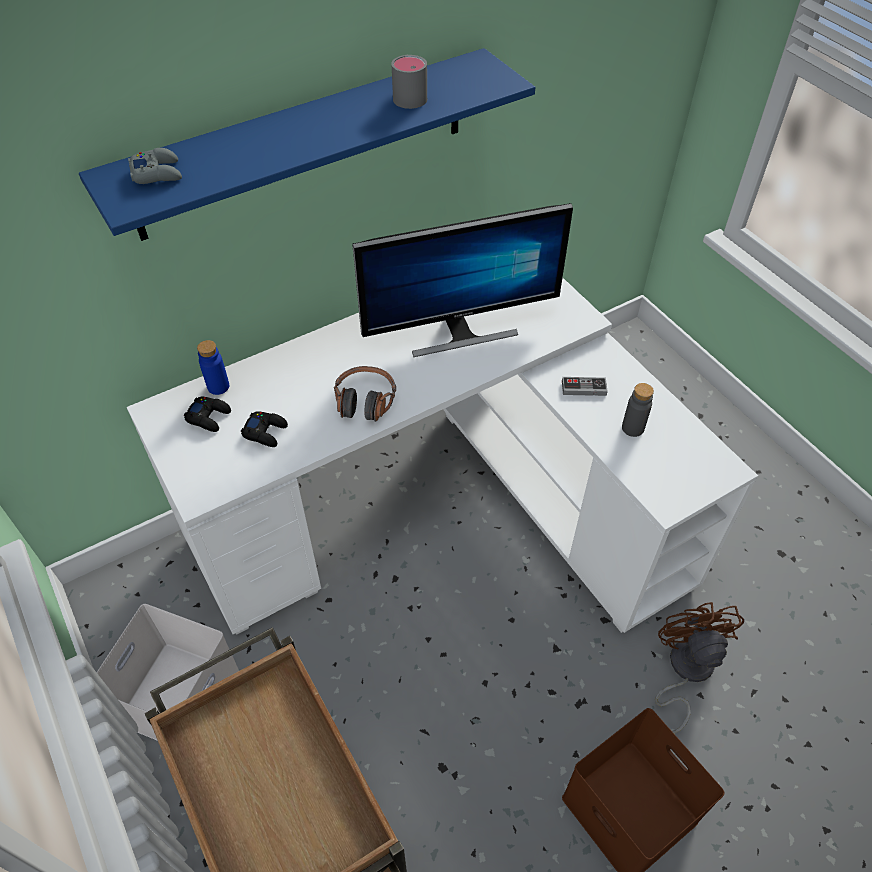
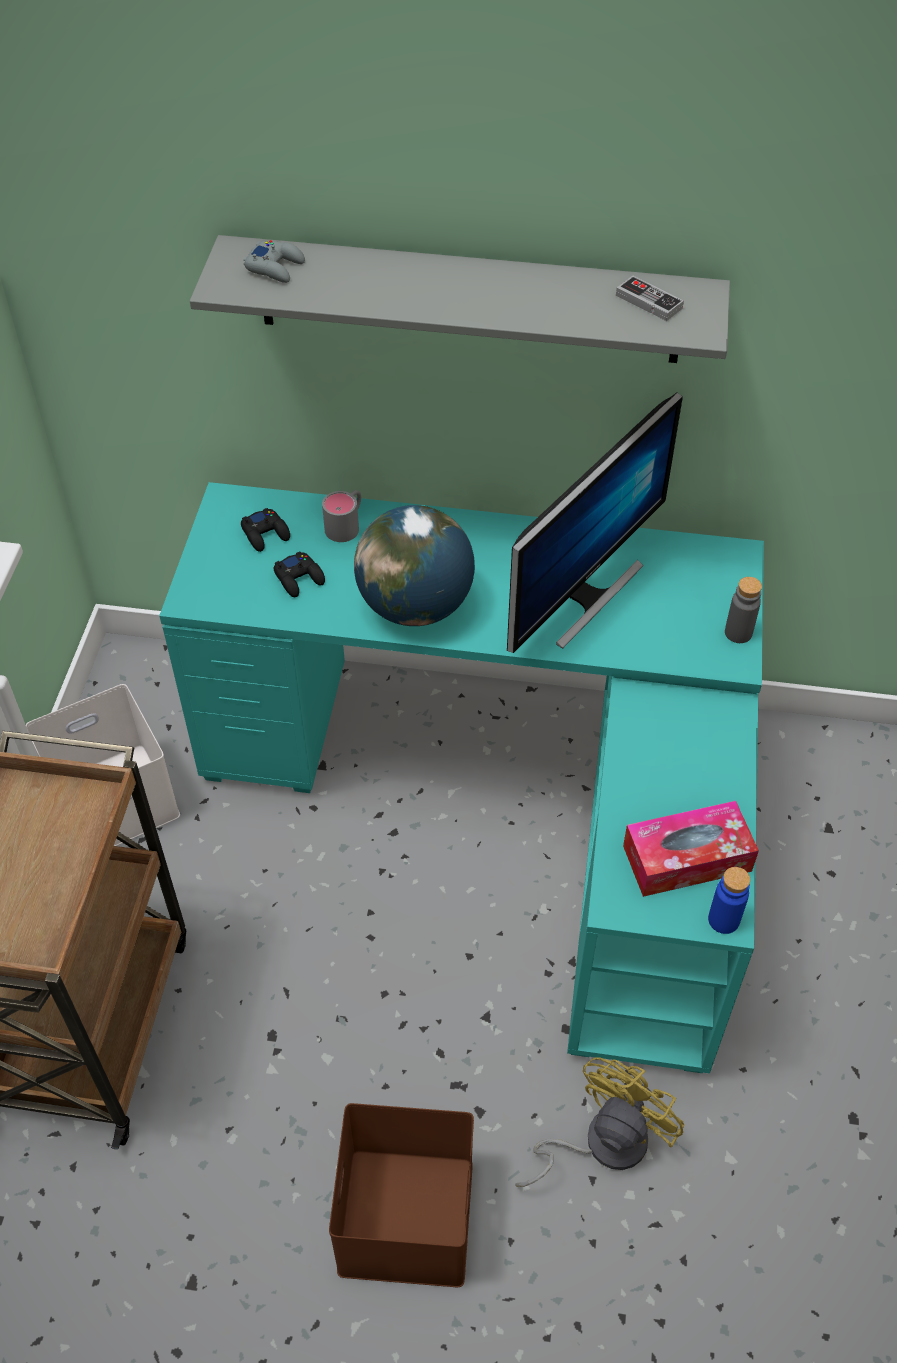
camera: 40 degrees right, 0 degrees up
blue shelf [79,48,535,241] -> grey shelf [190,235,730,363]
white desk [127,278,758,635] -> turquoise desk [159,482,764,1073]
blue bottle [197,340,229,395] -> blue bottle moved to [708,867,750,934]
headphones [334,366,396,422] -> globe [354,505,475,626]
monitor [352,203,573,357] -> monitor turned 75 degrees counterclockwise [507,392,683,653]
grey mug [391,55,427,109] -> grey mug moved to [322,490,361,542]
game controller [562,377,608,396] -> game controller moved to [616,276,684,321]
grey bottle [622,383,654,437] -> grey bottle moved to [725,577,762,643]
brown fan [655,602,744,734] -> yellow fan [515,1057,685,1187]
none -> tissue box [623,801,759,897]

